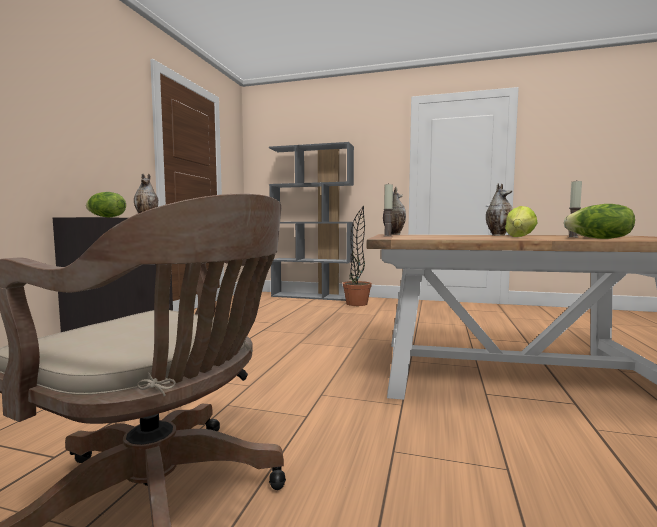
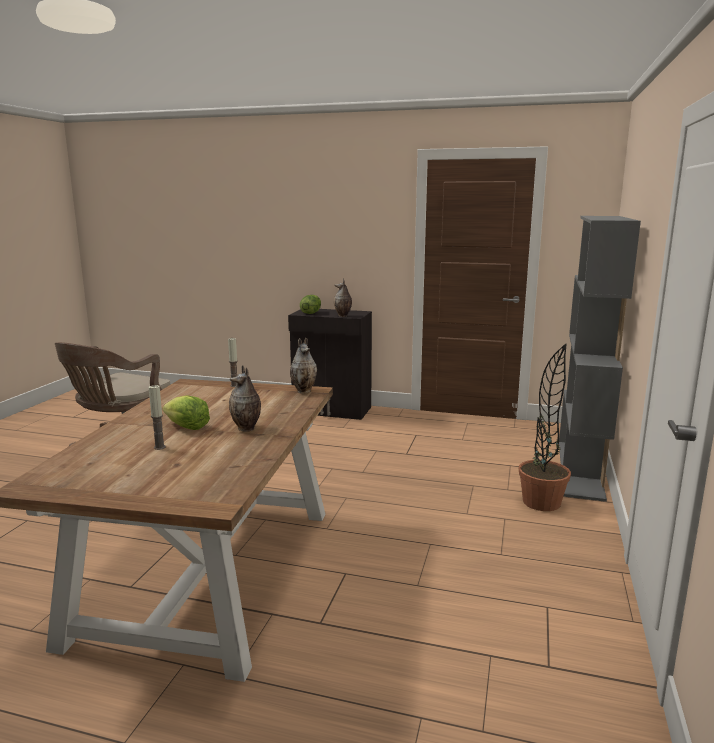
camera: 90 degrees right, 10 degrees up
lettuce [564,204,635,239] -> none

